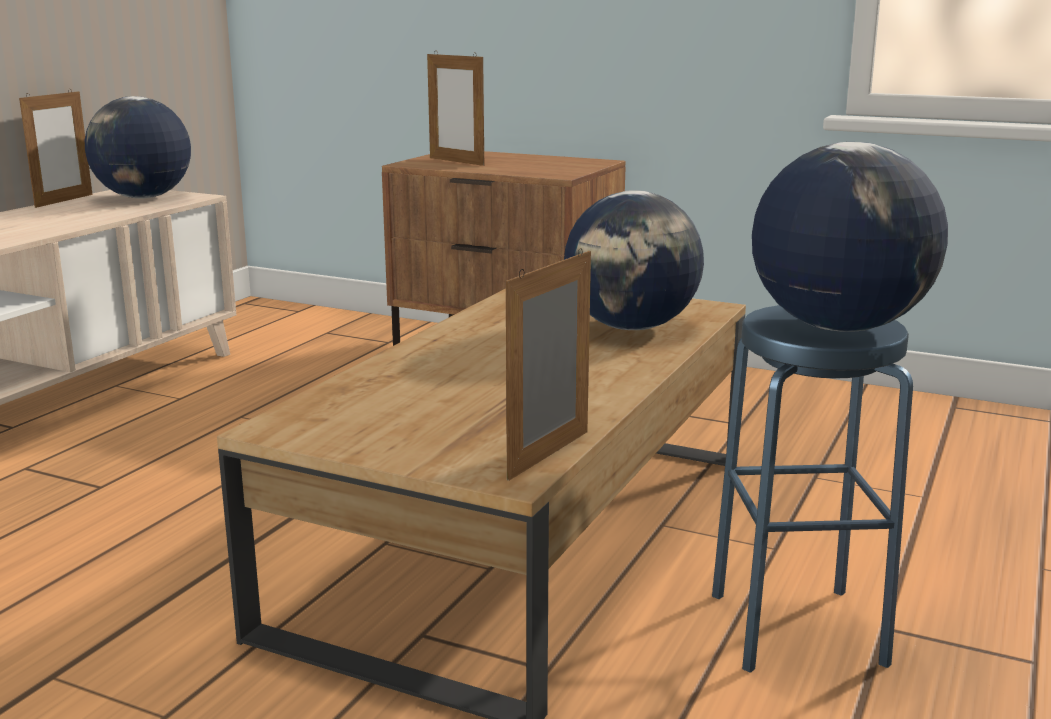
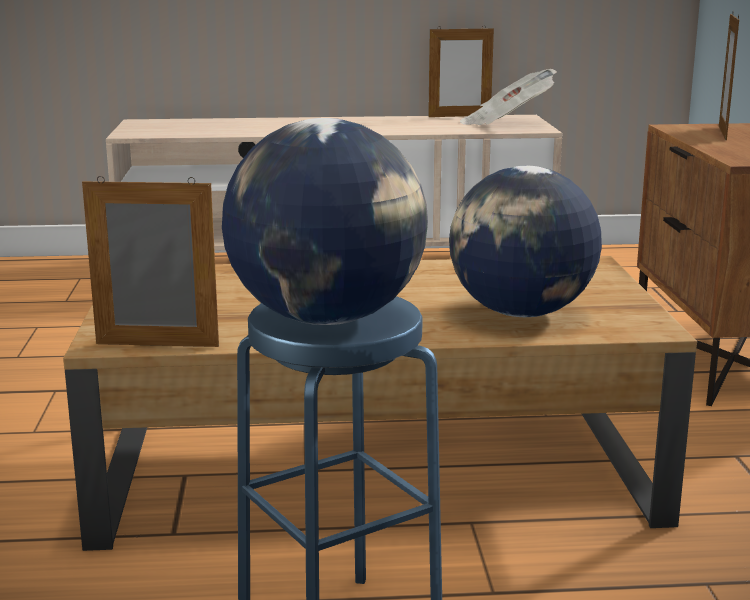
camera: 60 degrees right, 0 degrees up
globe [85,96,191,199] -> newspaper [460,69,557,125]

